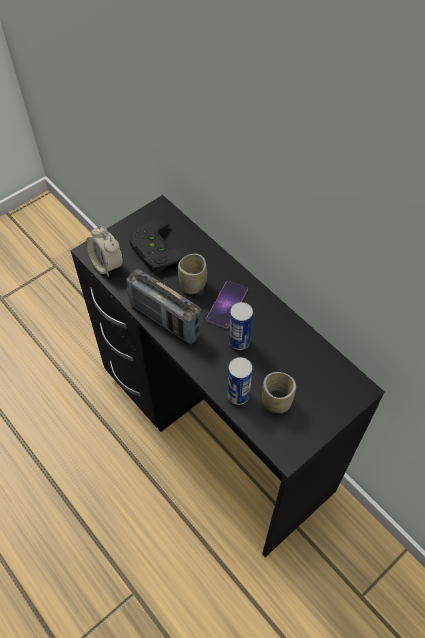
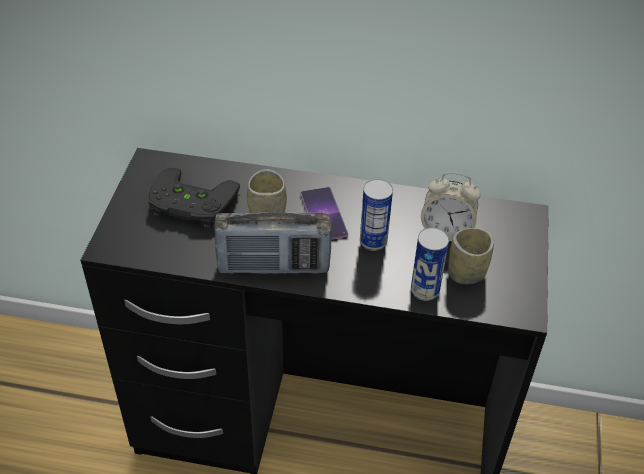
camera: 40 degrees left, 10 degrees down
alarm clock [86,225,123,277] -> alarm clock moved to [421,172,481,241]

